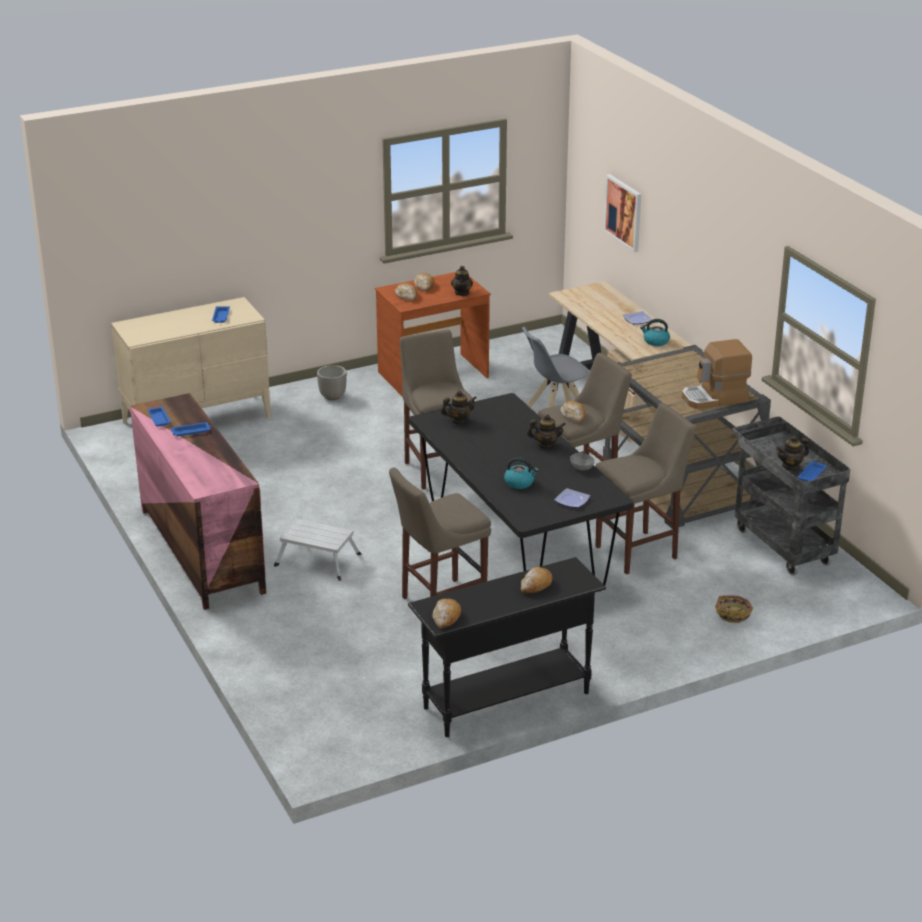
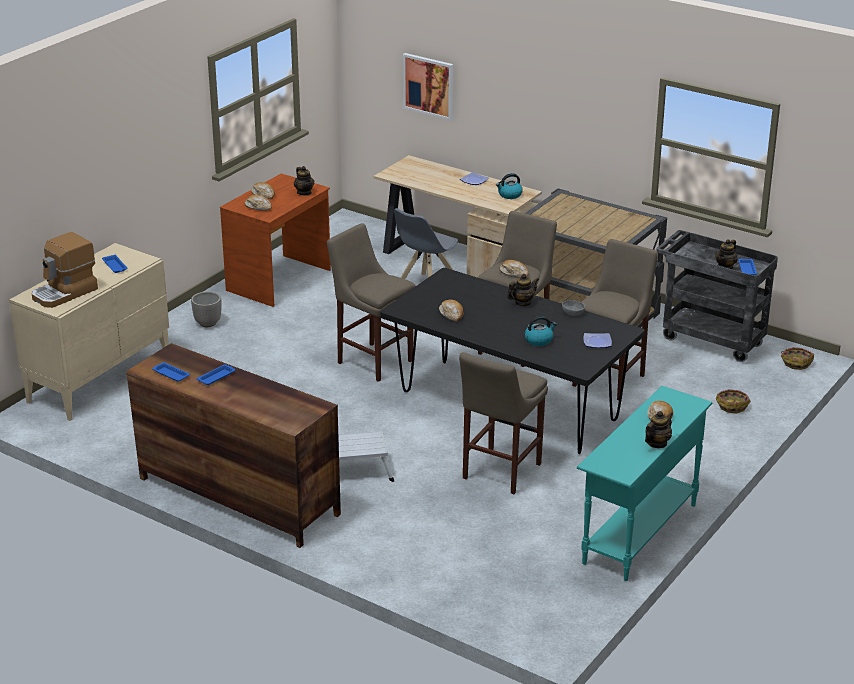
camera: 30 degrees left, 0 degrees up
pink cabinet [130,393,266,610] -> brown cabinet [126,343,341,548]
black console table [408,557,606,737] -> turquoise console table [577,386,713,581]
bread [432,599,461,628] -> bread moved to [439,299,463,322]
teapot [441,390,476,424] -> teapot moved to [645,411,673,448]
coffee machine [682,339,752,409] -> coffee machine moved to [32,232,98,308]
none -> basket [781,347,814,370]

